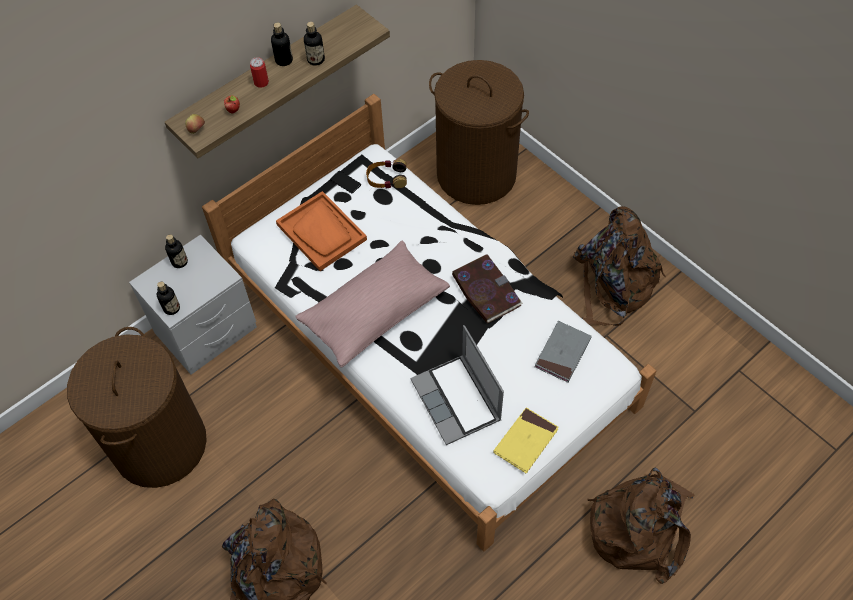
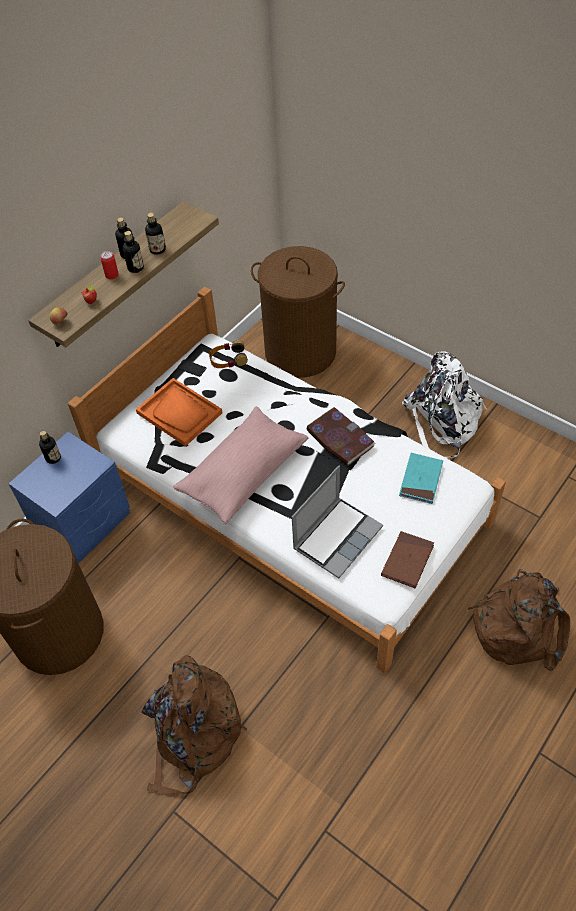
camera: 10 degrees left, 5 degrees down
grey nightstand [129,235,257,375] -> blue nightstand [8,432,130,564]
bottle [157,281,180,315] -> bottle moved to [123,231,144,273]
laptop [411,325,504,445] -> laptop turned 105 degrees counterclockwise [292,465,383,578]
yellow book [493,408,558,473] -> brown book [381,531,434,588]
grey book [534,321,592,382] -> turquoise book [399,453,443,504]
brown backpack [572,206,666,326] -> white backpack [402,351,487,458]

